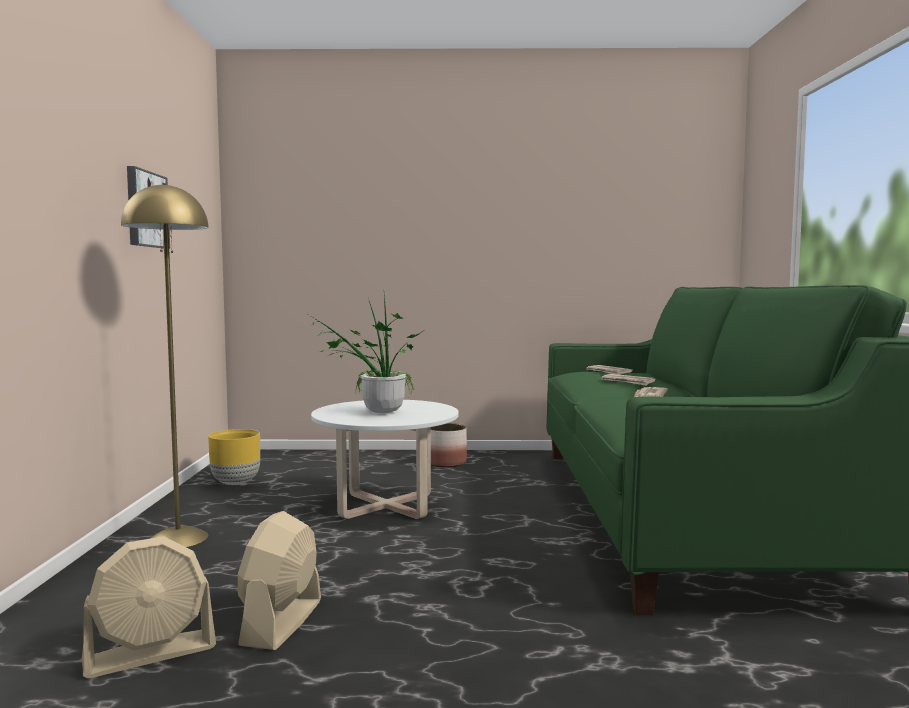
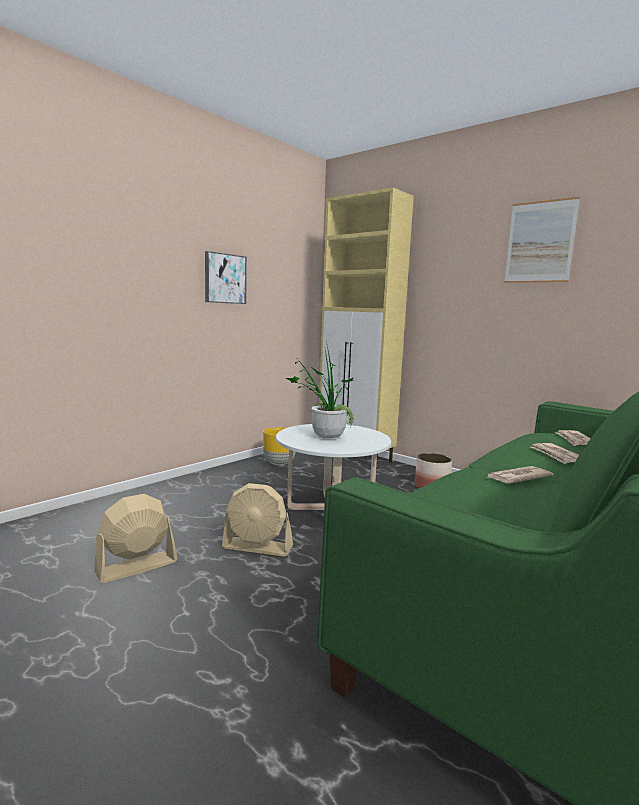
camera: 40 degrees right, 5 degrees up
beige fan [82,536,216,678] -> beige fan moved to [222,483,293,557]
yellow floor lamp [121,183,209,547] -> none
none -> beige cabinet [319,188,414,468]
none -> picture [504,197,580,283]

